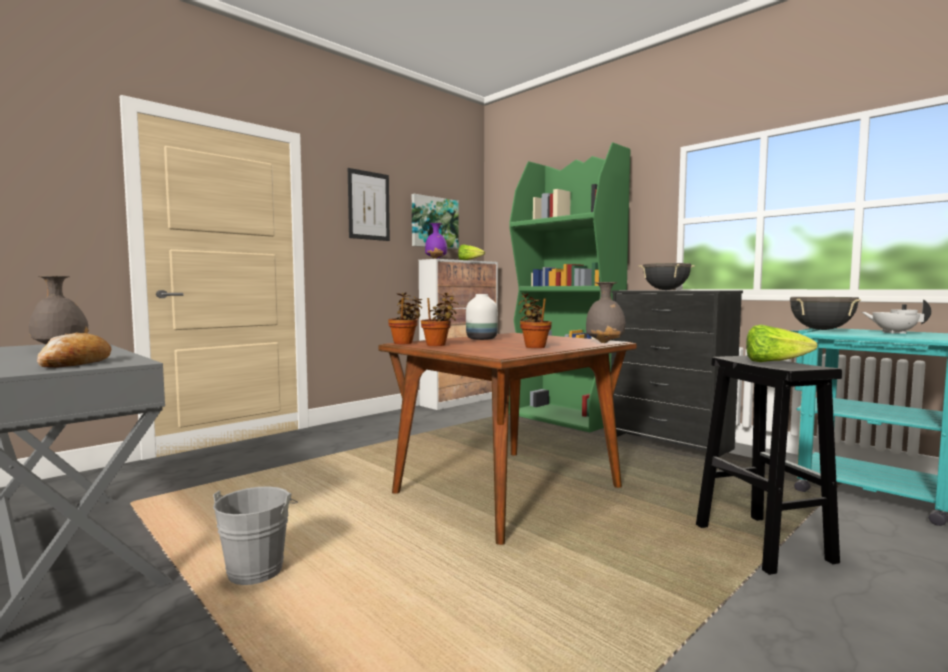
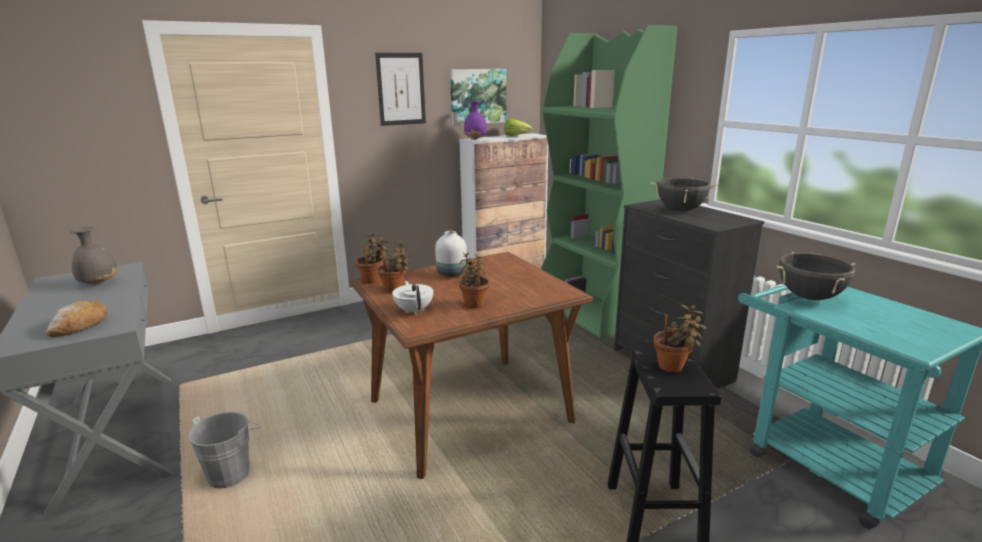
camera: 15 degrees right, 15 degrees up
grey vase [586,282,626,343] -> none
lettuce [746,325,818,362] -> potted plant [654,305,707,373]
white teapot [862,300,931,334] -> white teapot moved to [392,281,433,315]

